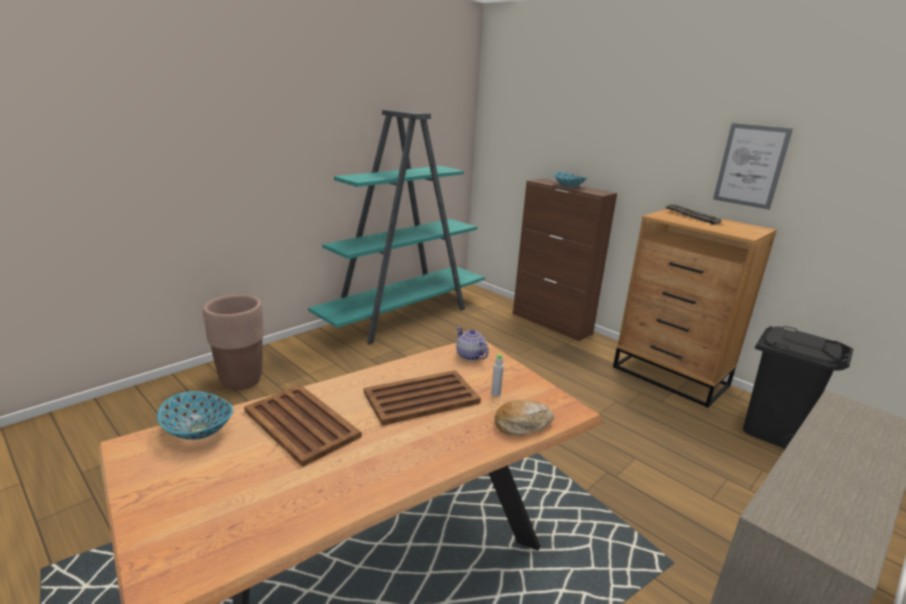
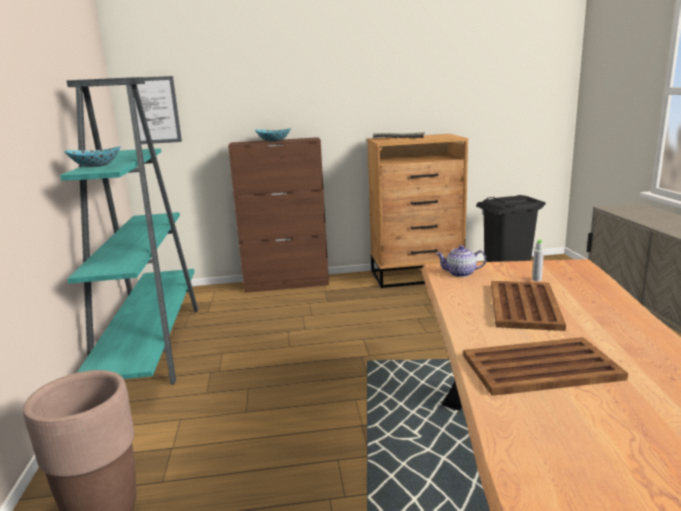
camera: 50 degrees left, 5 degrees down
bowl [157,391,233,440] -> bowl moved to [64,146,120,167]
bread [494,400,554,435] -> none
picture [713,123,793,210] -> picture moved to [126,76,182,144]

